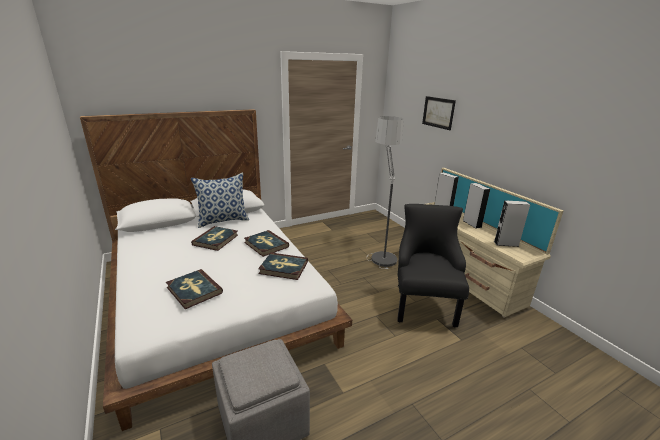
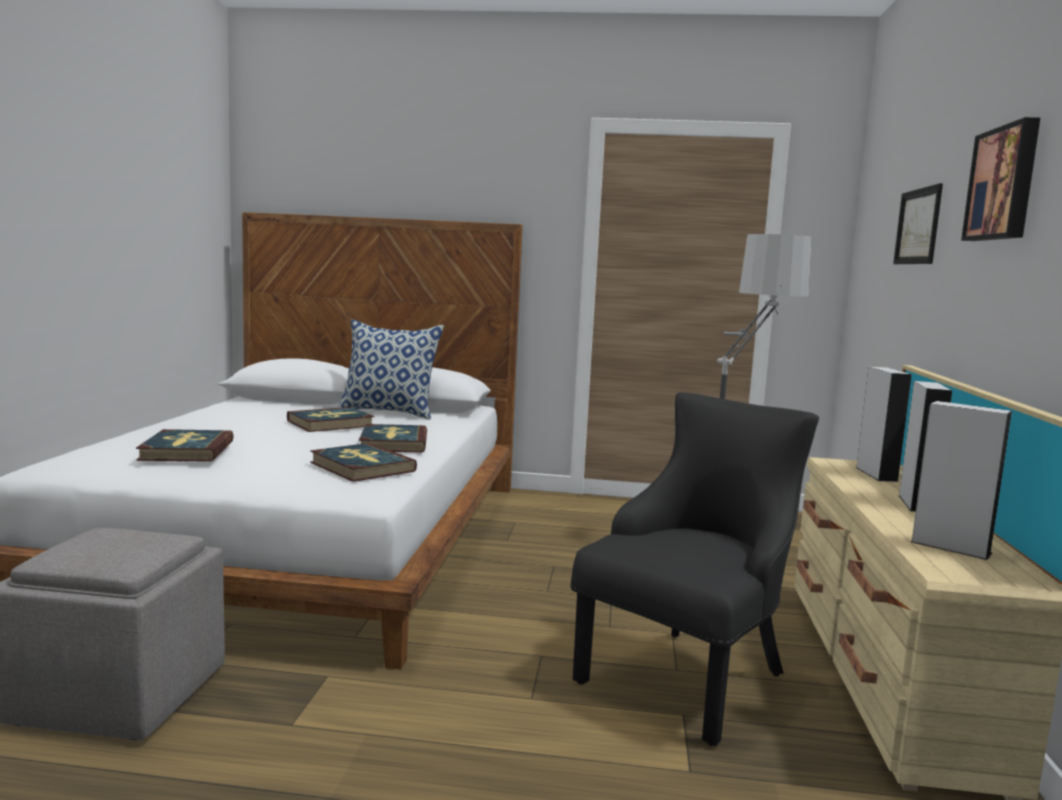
camera: 35 degrees right, 15 degrees down
none -> picture [961,117,1040,241]

